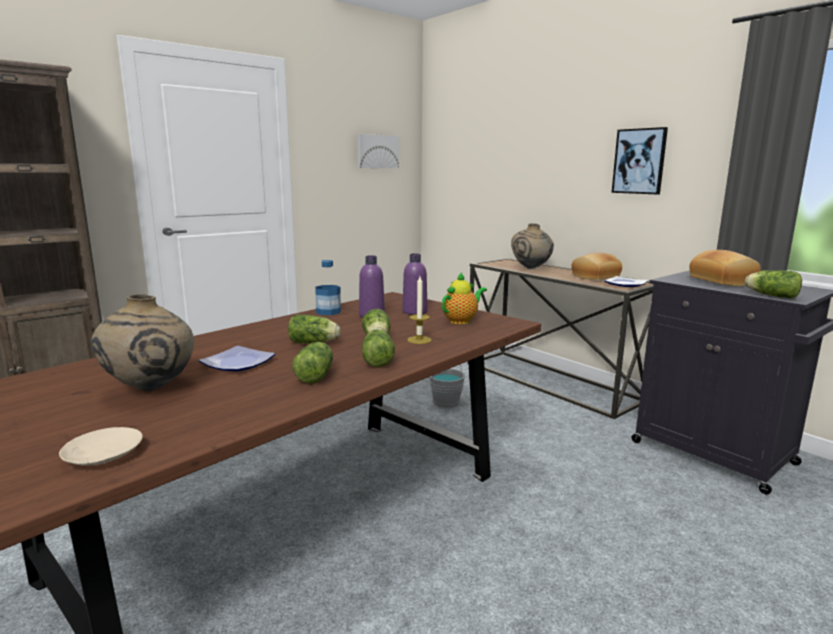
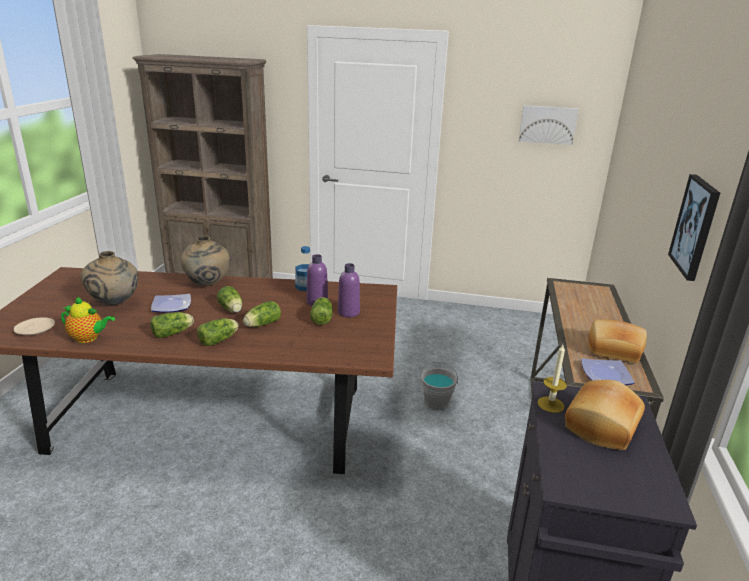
camera: 50 degrees right, 10 degrees up
candle [407,276,432,344] -> candle moved to [538,345,567,413]
teapot [442,273,487,324] -> teapot moved to [61,297,115,343]
beige vase [511,224,554,269] -> beige vase moved to [181,236,231,286]
lettuce [745,270,802,299] -> lettuce moved to [310,297,333,325]

